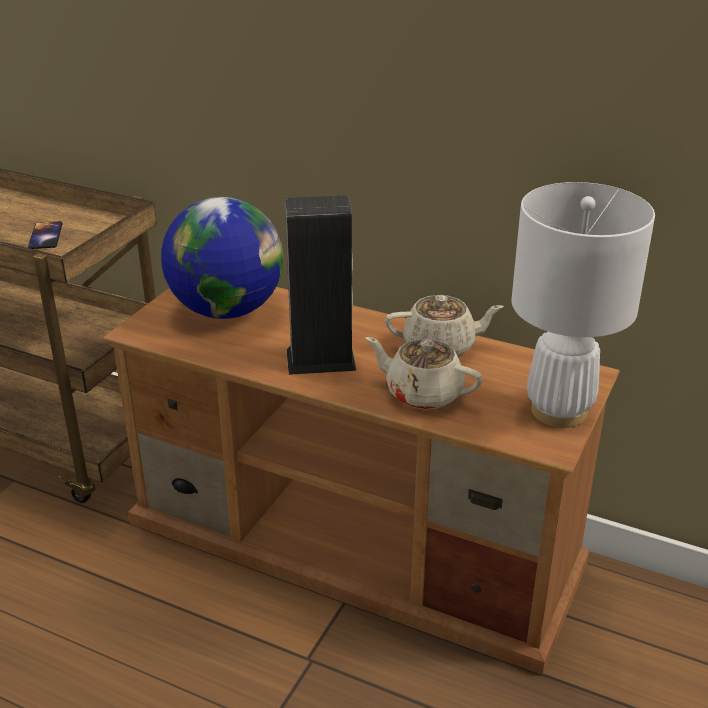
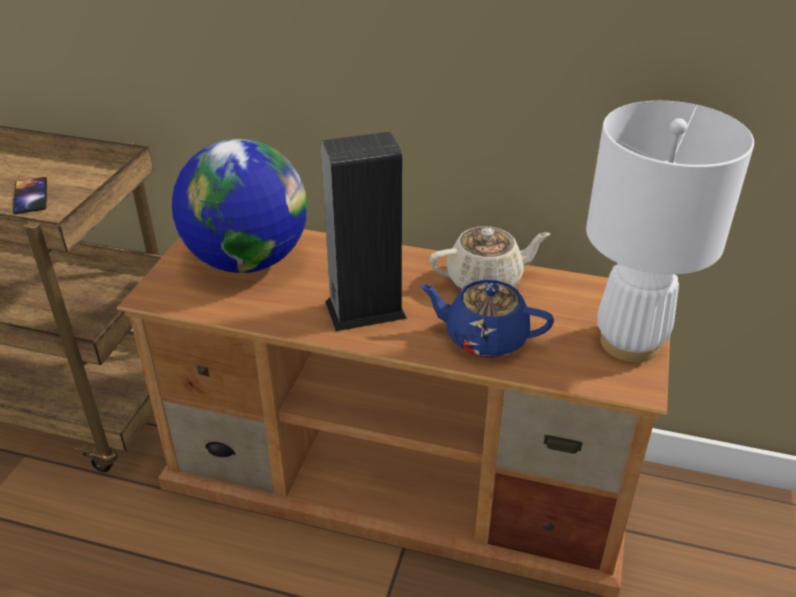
camera: 10 degrees left, 5 degrees up
beige teapot [365,337,483,410] -> blue teapot [419,280,554,358]

